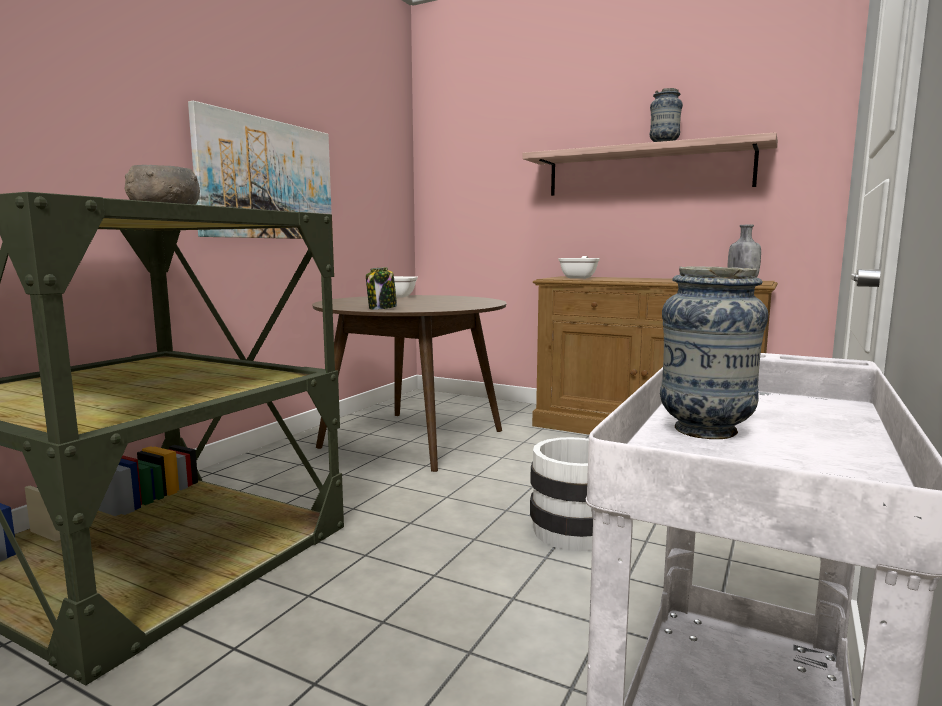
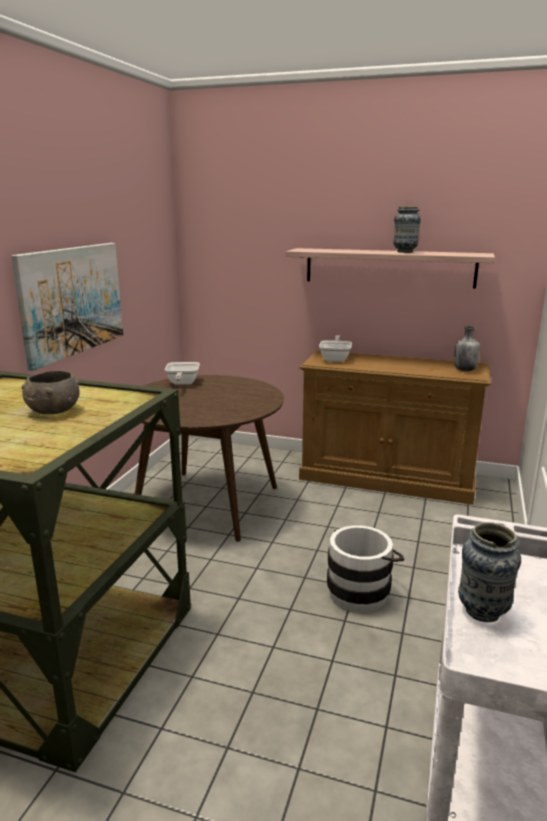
camera: 10 degrees left, 10 degrees up
jar [366,267,397,310] -> none

